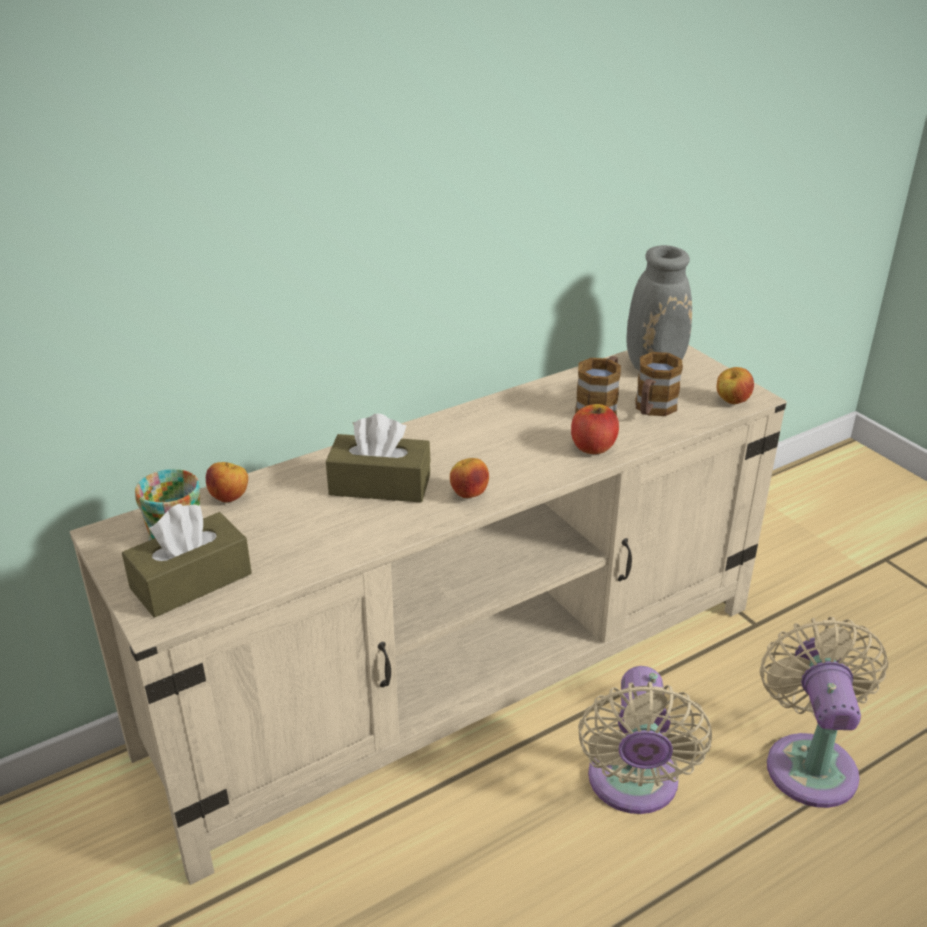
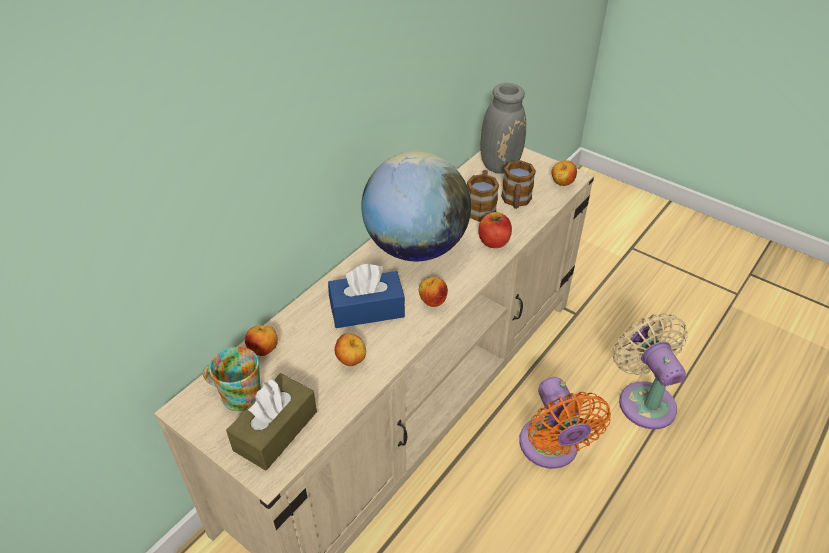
camera: 20 degrees left, 10 degrees up
brown tissue box [326,414,431,502] -> blue tissue box [328,264,405,328]
beige fan [578,666,712,814] -> orange fan [519,377,611,469]
none -> apple [335,333,366,366]
none -> globe [361,151,471,261]

